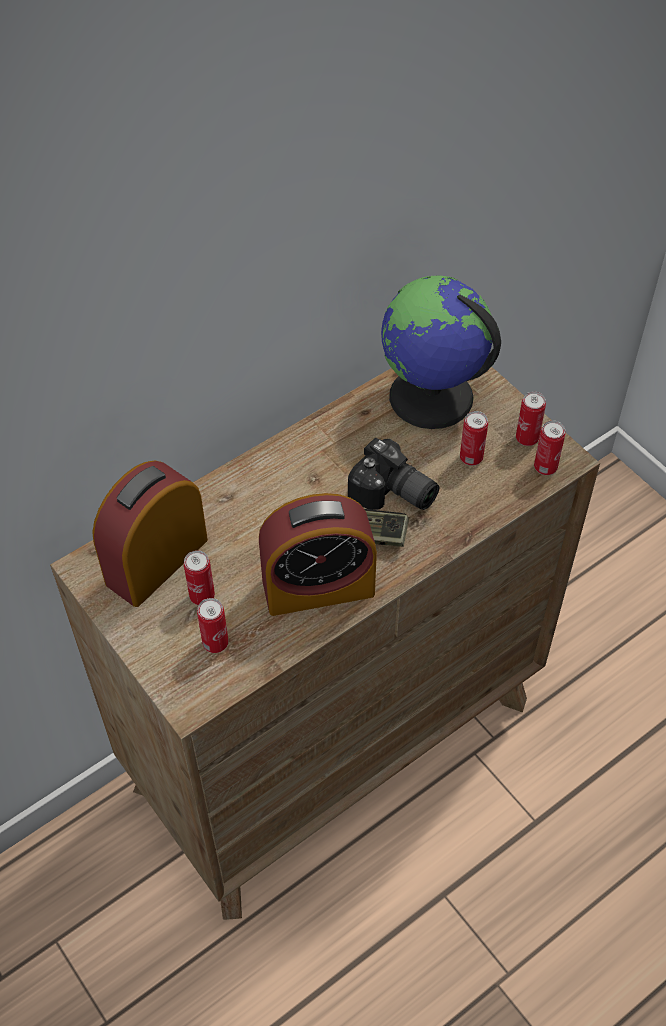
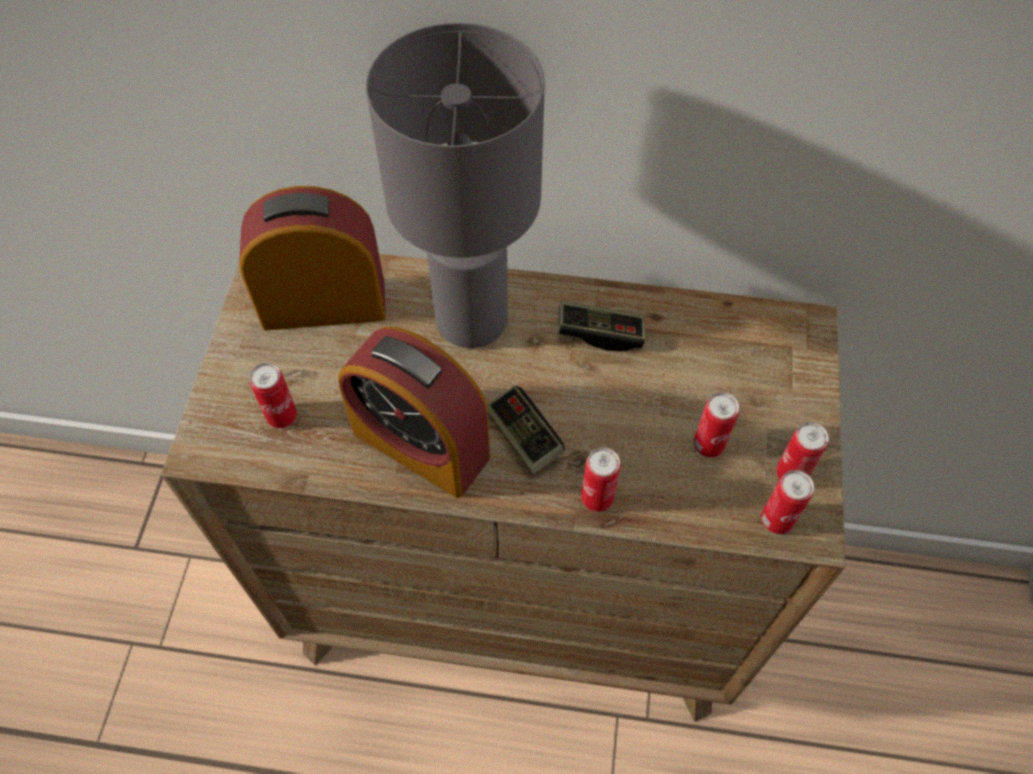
camera: 45 degrees right, 5 degrees up
can [184,550,215,605] -> can moved to [581,447,621,512]
camera [348,437,439,510] -> none
globe [381,275,501,429] -> none
none -> grey table lamp [366,23,545,348]
none -> game controller [558,301,645,352]

